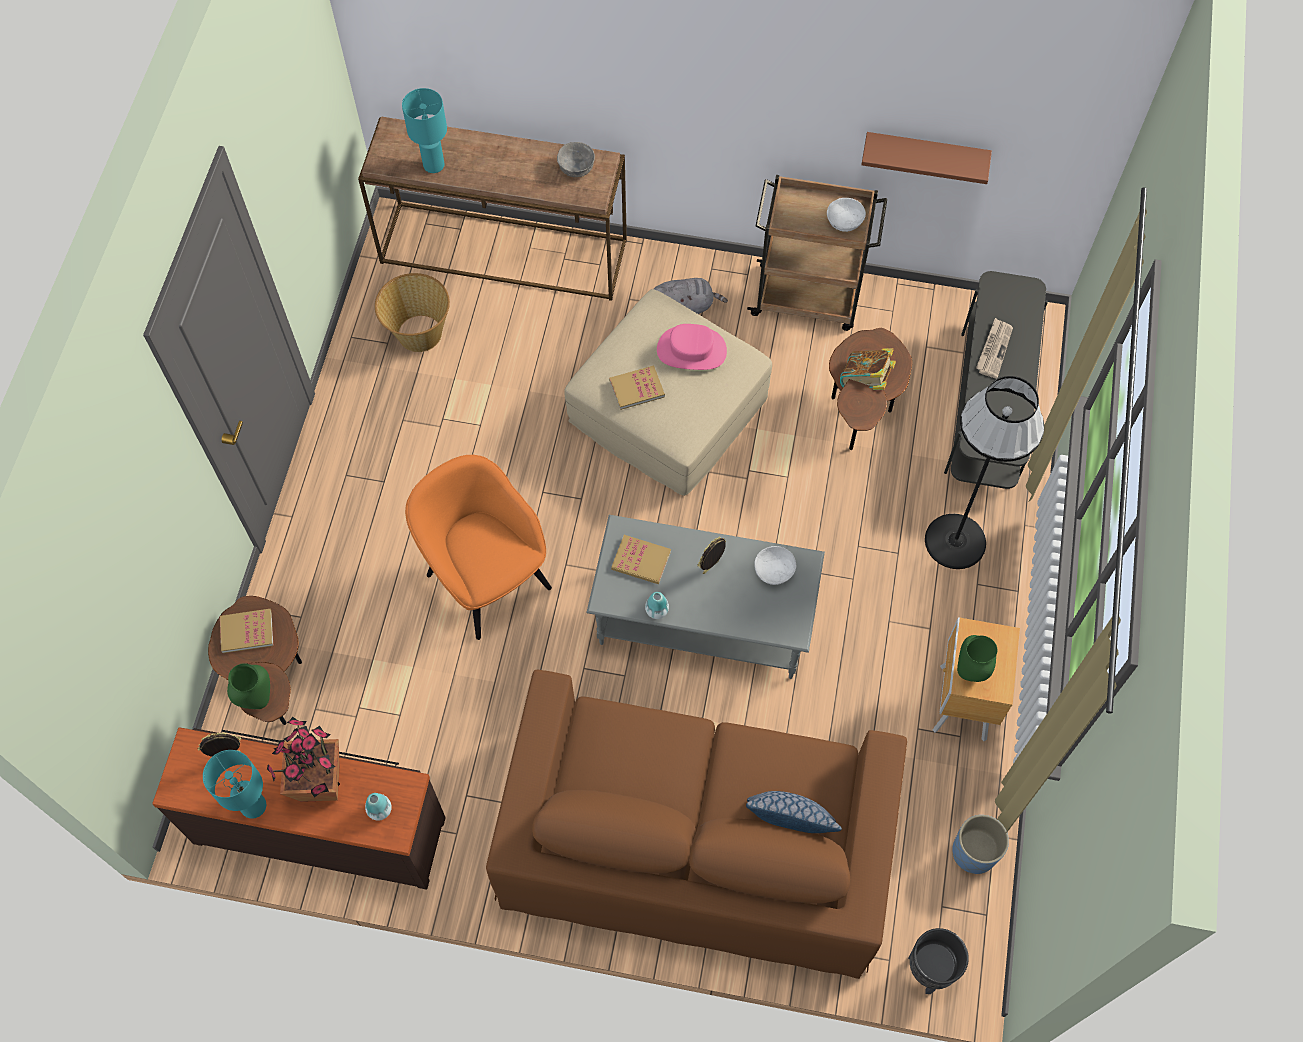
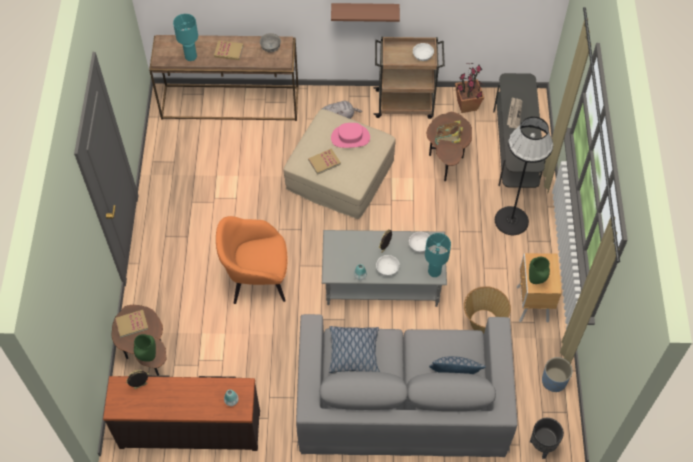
camera: 10 degrees left, 5 degrees down
turquoise table lamp [203,750,266,819] -> turquoise table lamp moved to [425,233,451,277]
potted plant [267,717,340,802] -> potted plant moved to [455,63,484,113]
basket [375,273,450,352] -> basket moved to [464,286,511,334]
orange armchair [405,455,552,640] -> orange armchair turned 45 degrees counterclockwise [216,216,288,304]
brown sofa [486,670,907,979] -> grey sofa [296,314,518,457]
book [611,535,671,584] -> book moved to [214,40,244,60]
brown shelf [861,132,992,184] -> brown shelf moved to [331,3,400,22]
none -> pillow [329,326,380,373]
none -> white bowl [376,255,400,276]

